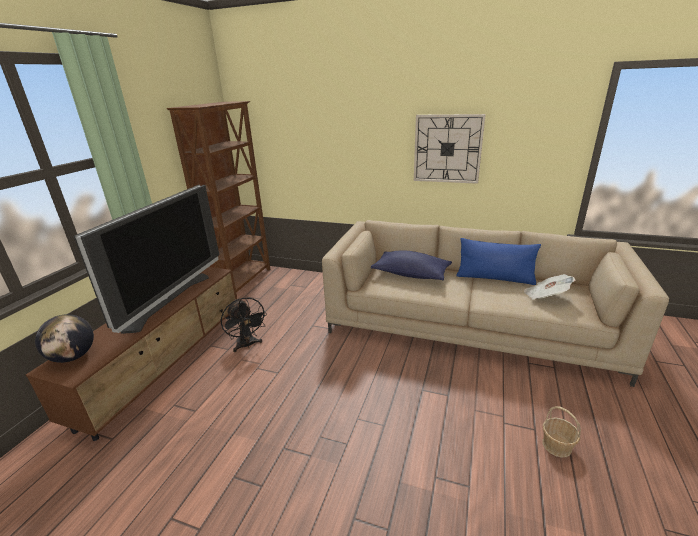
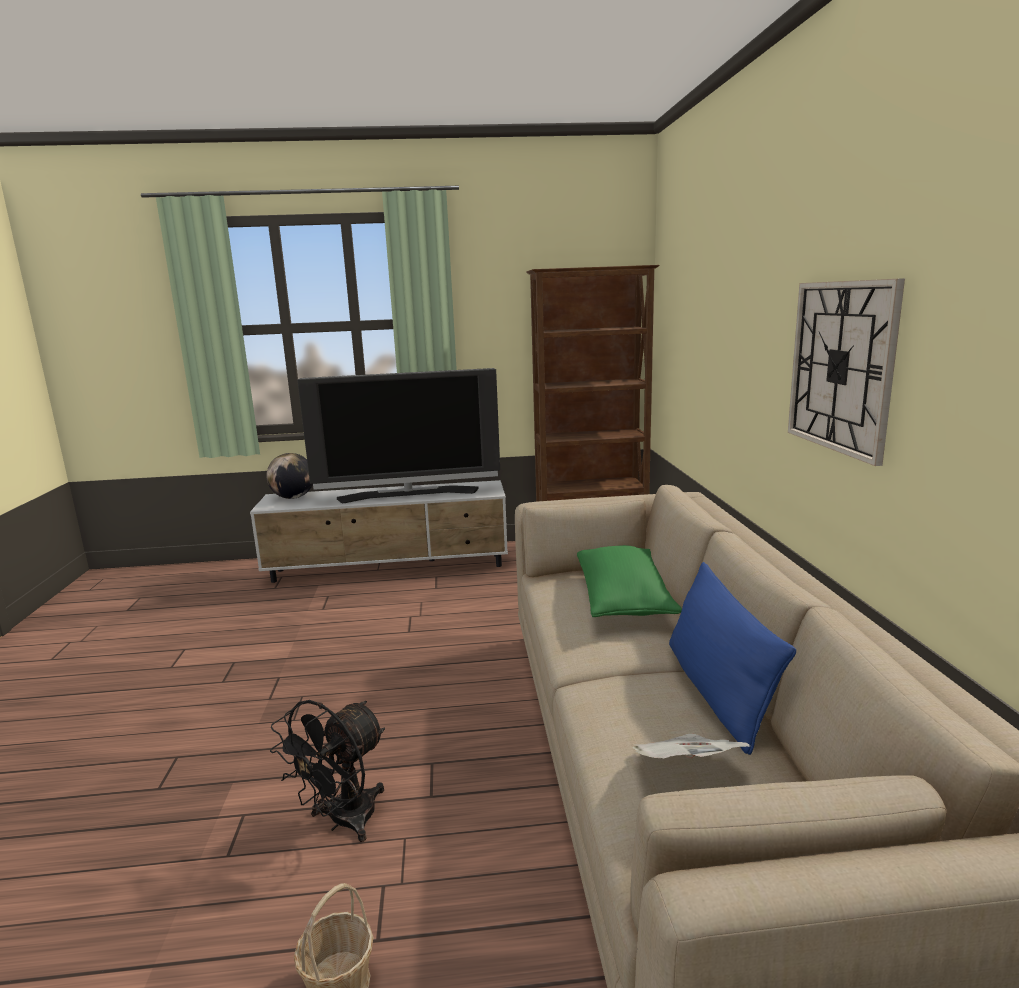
camera: 65 degrees right, 10 degrees down
brown tv stand [26,267,237,441] -> white tv stand [250,480,508,583]
black fan [221,298,267,352] -> black fan moved to [270,700,385,842]
blue pillow [371,250,452,280] -> green pillow [577,545,682,617]

